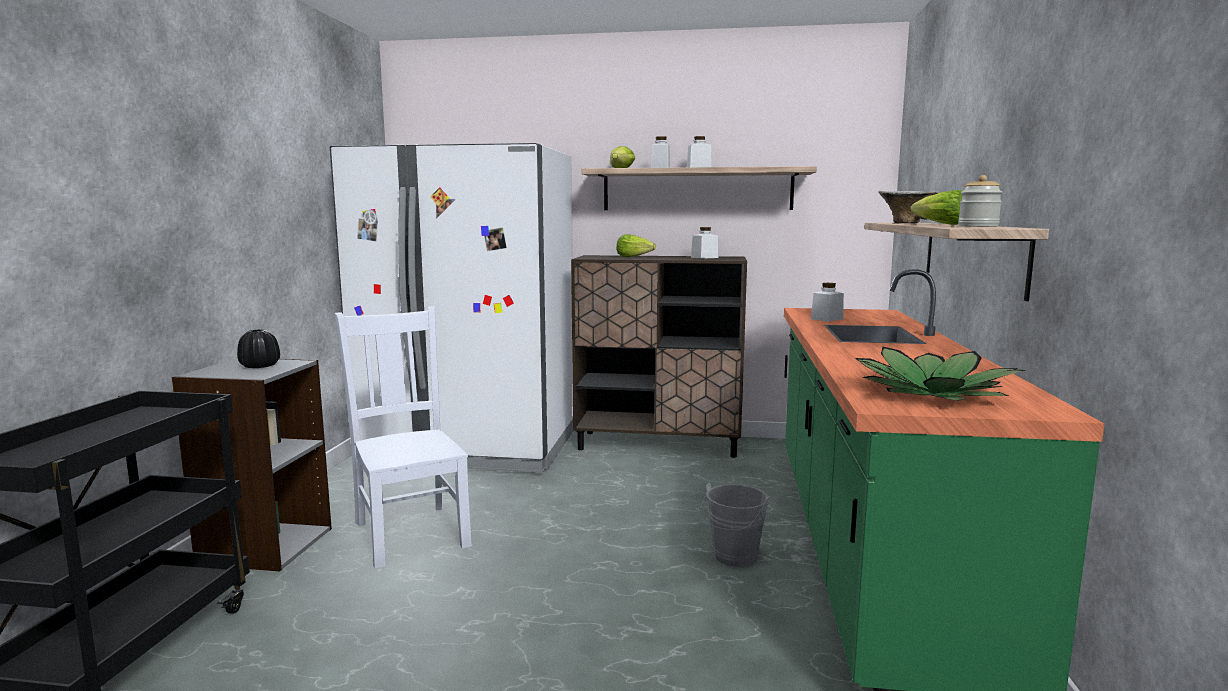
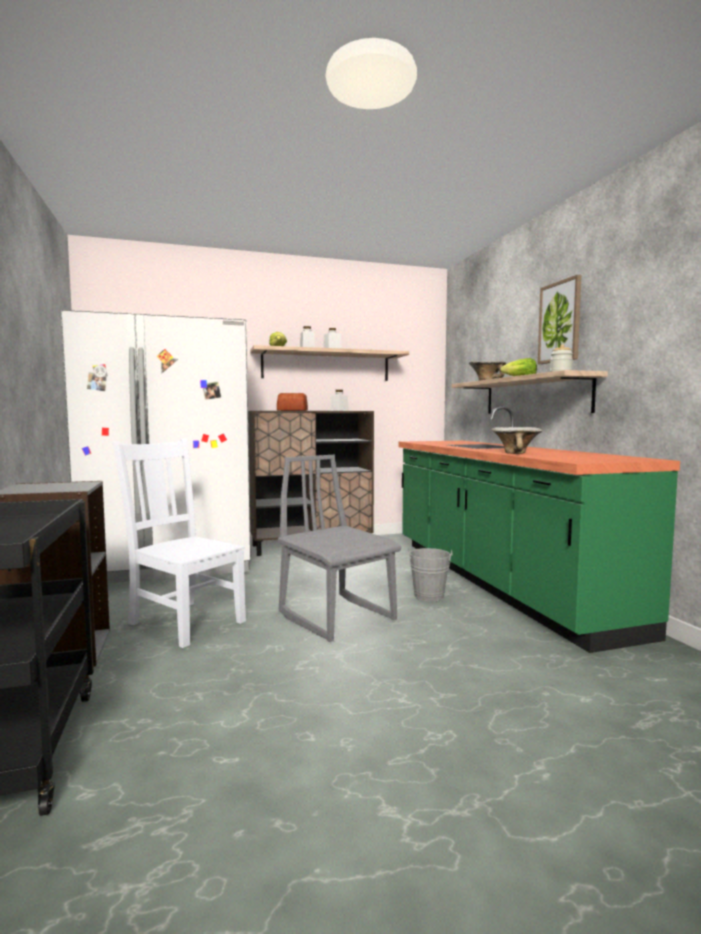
camera: 25 degrees left, 5 degrees down
black vase [237,329,280,368] -> none
lettuce [616,234,656,257] -> bread [277,393,308,411]
white jar [811,283,844,322] -> none
potted plant [855,347,1025,401] -> none
none -> grey chair [278,455,401,642]
none -> bowl [492,427,542,454]
none -> picture [538,275,582,364]

